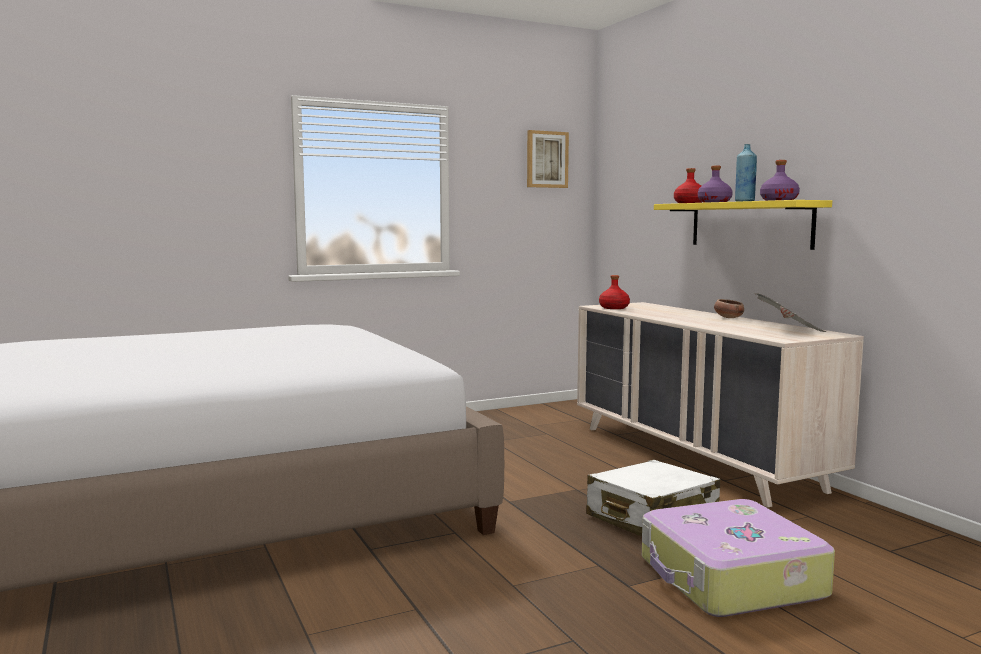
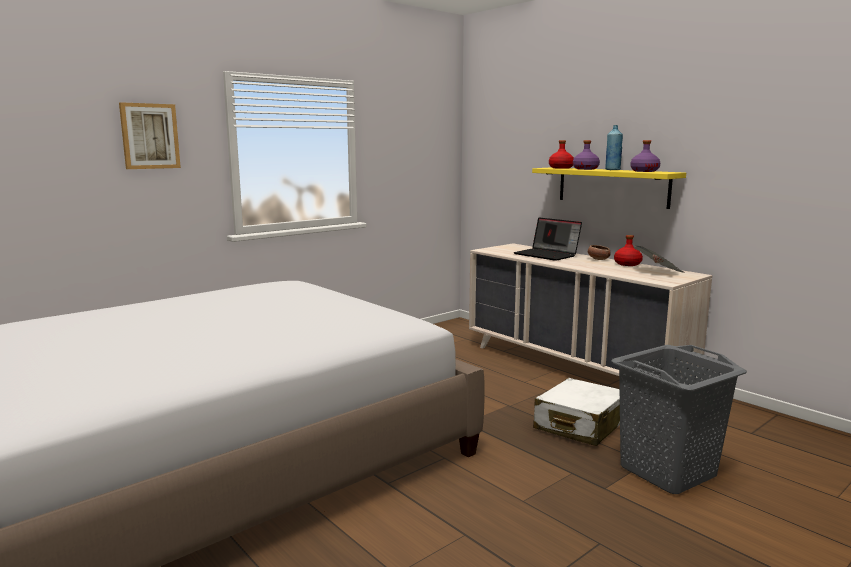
camera: 15 degrees left, 5 degrees up
picture [527,130,569,188] -> picture moved to [119,102,181,169]
red bottle [599,275,630,309] -> red bottle moved to [614,235,643,266]
suitcase [642,499,835,617] -> grey laundry basket [611,345,747,494]
none -> laptop [513,218,582,261]

